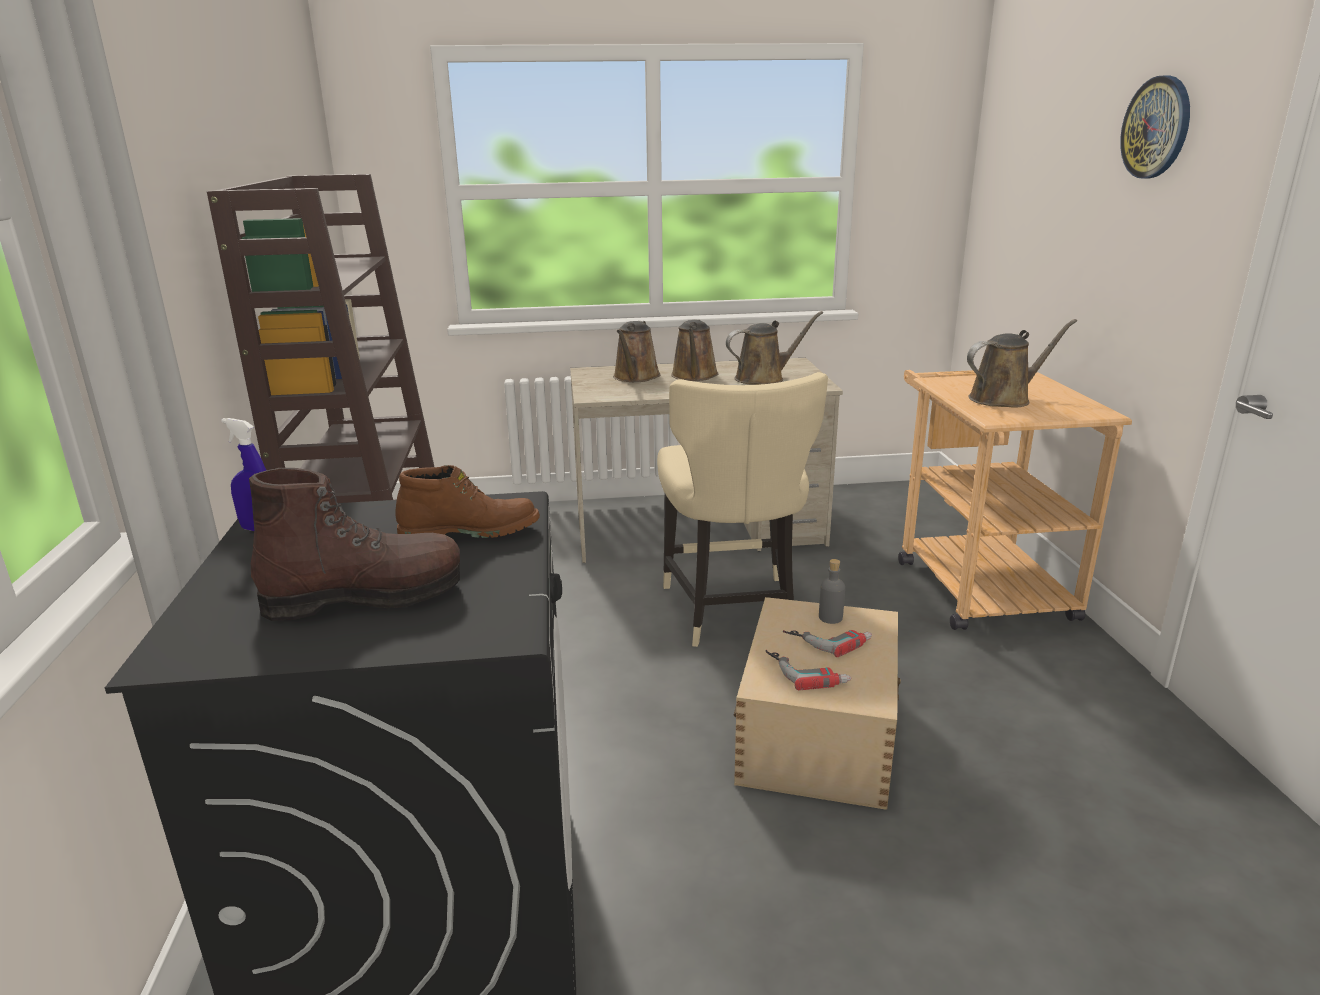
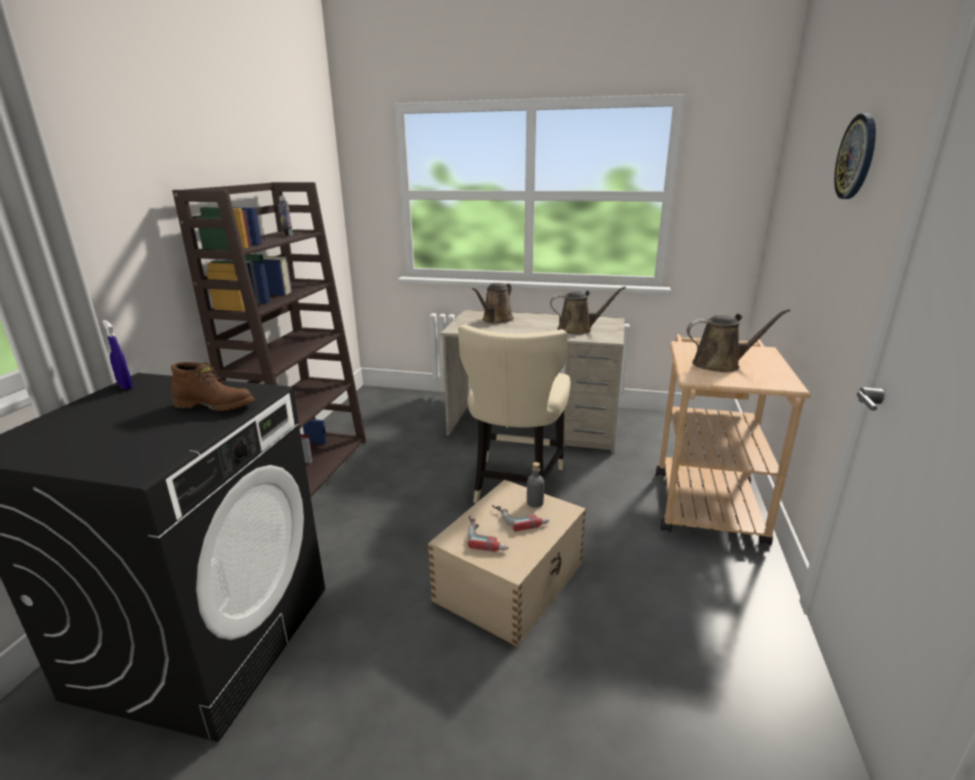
camera: 20 degrees right, 0 degrees up
brown boot [249,468,460,621] -> none
brown watering can [671,319,718,381] -> none
none -> bottle [278,196,293,236]

